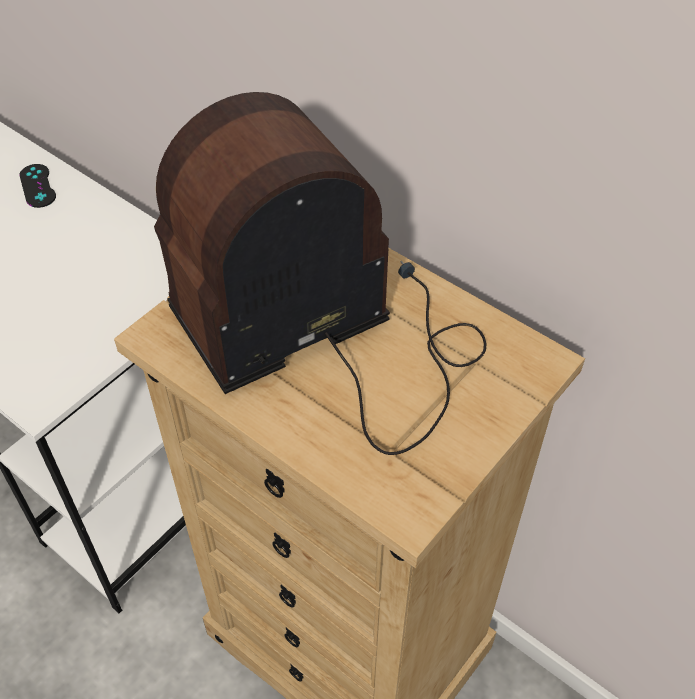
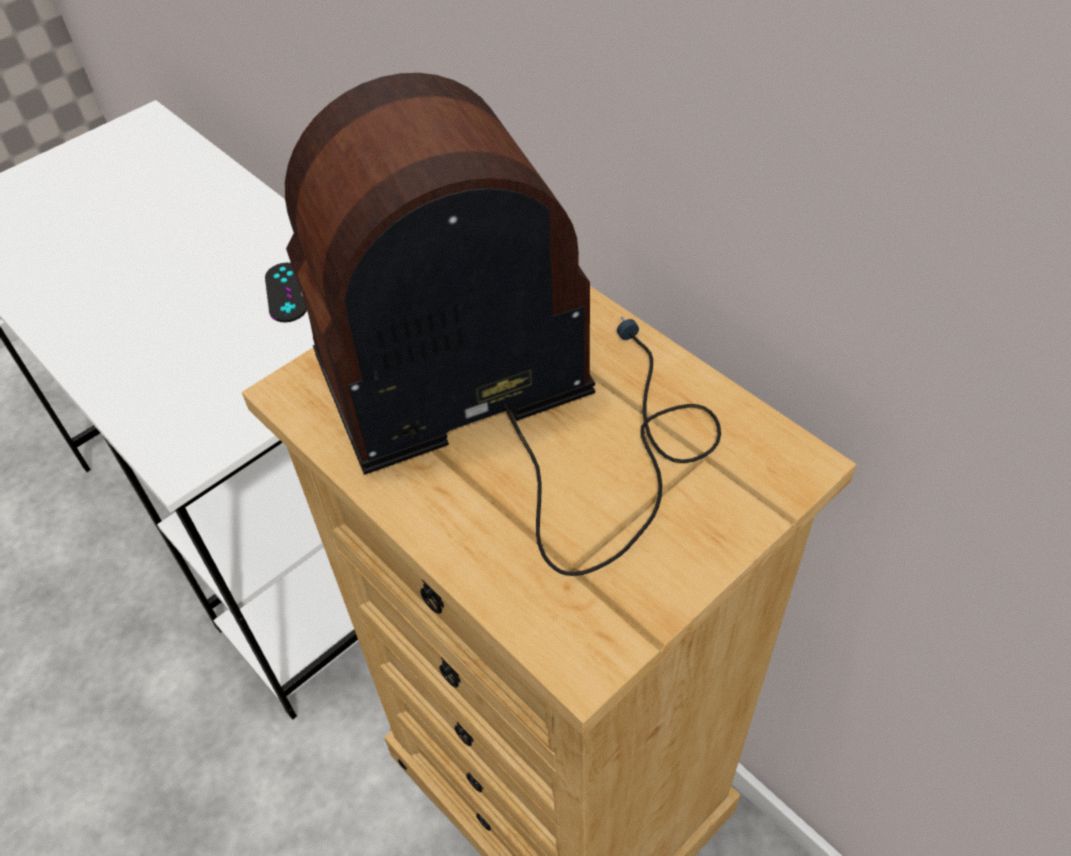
camera: 10 degrees right, 0 degrees up
black game controller [20,164,56,208] -> black game controller moved to [265,263,307,322]

